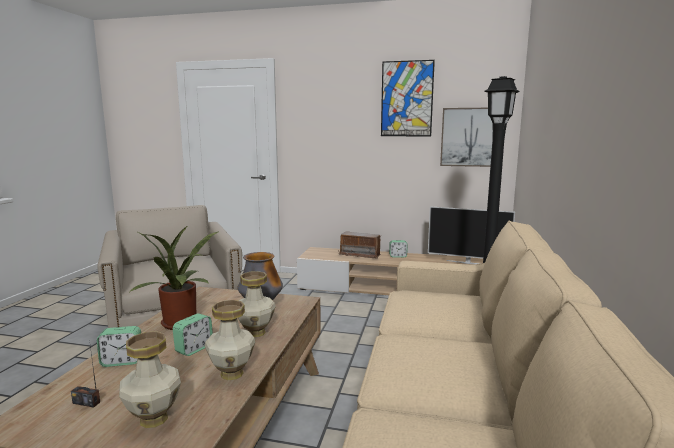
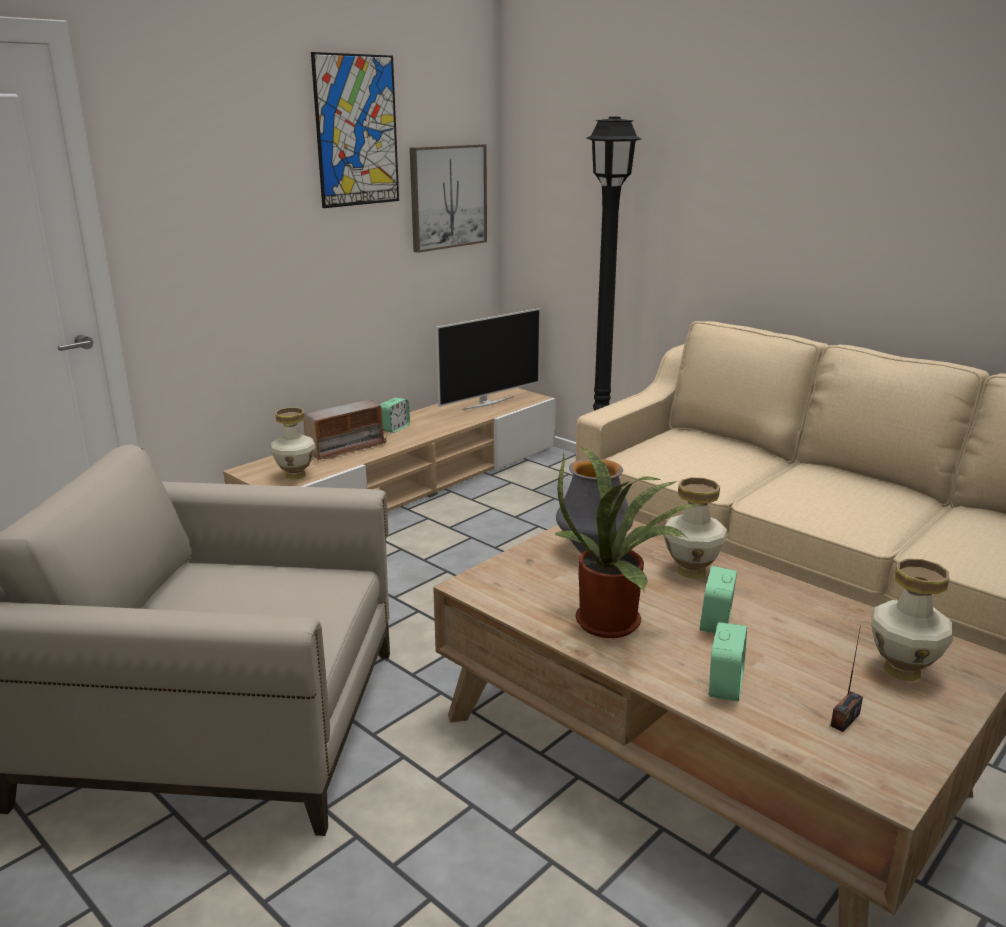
camera: 60 degrees left, 10 degrees up
alarm clock [173,313,213,356] -> alarm clock turned 135 degrees counterclockwise [700,566,737,633]
vase [205,300,255,380] -> vase moved to [270,408,316,479]

